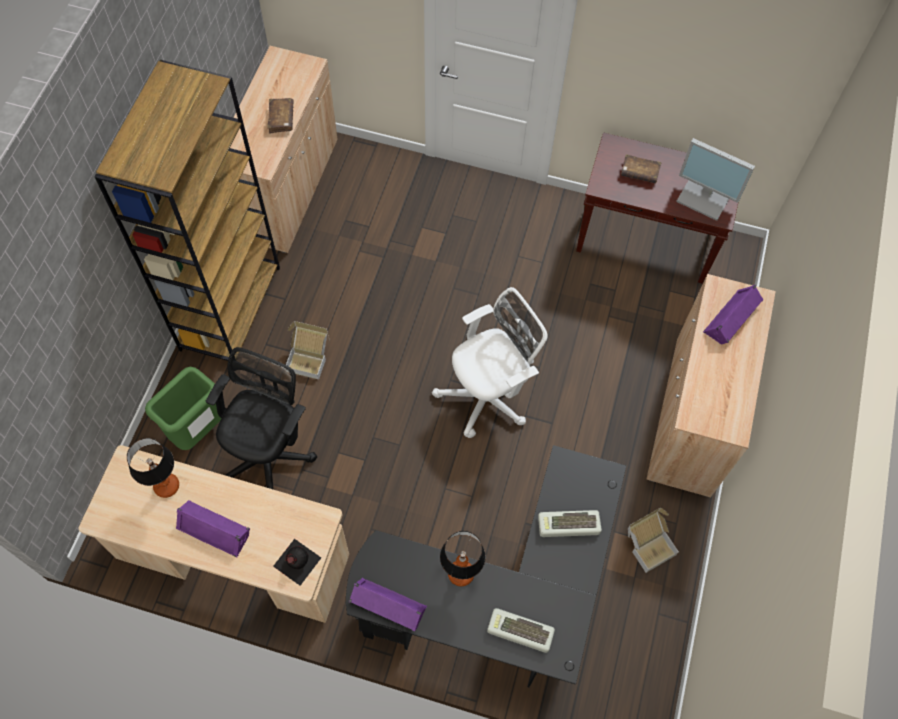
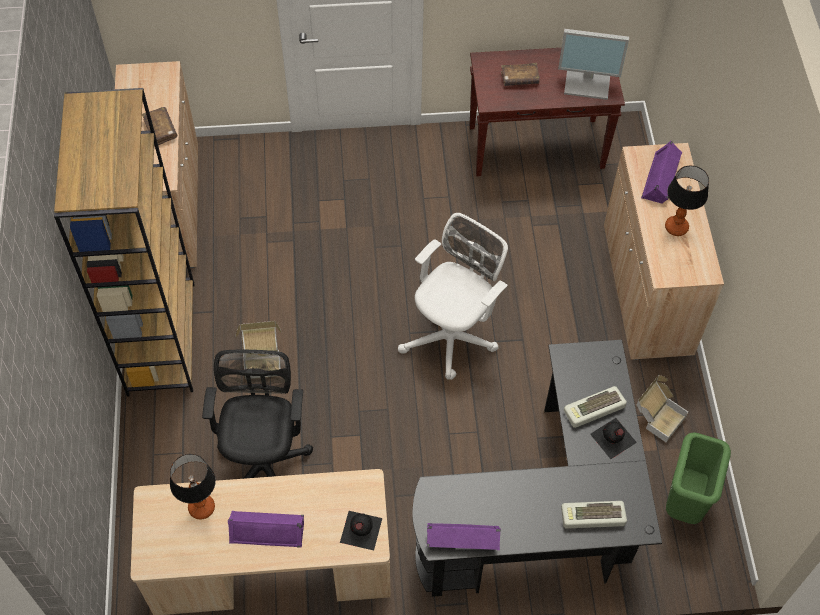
camera: 20 degrees left, 5 degrees down
green trash can [145,367,221,450] -> green trash can moved to [666,432,731,524]
table lamp [440,531,486,586] -> table lamp moved to [665,165,709,236]
none -> black bottle [590,418,637,459]

